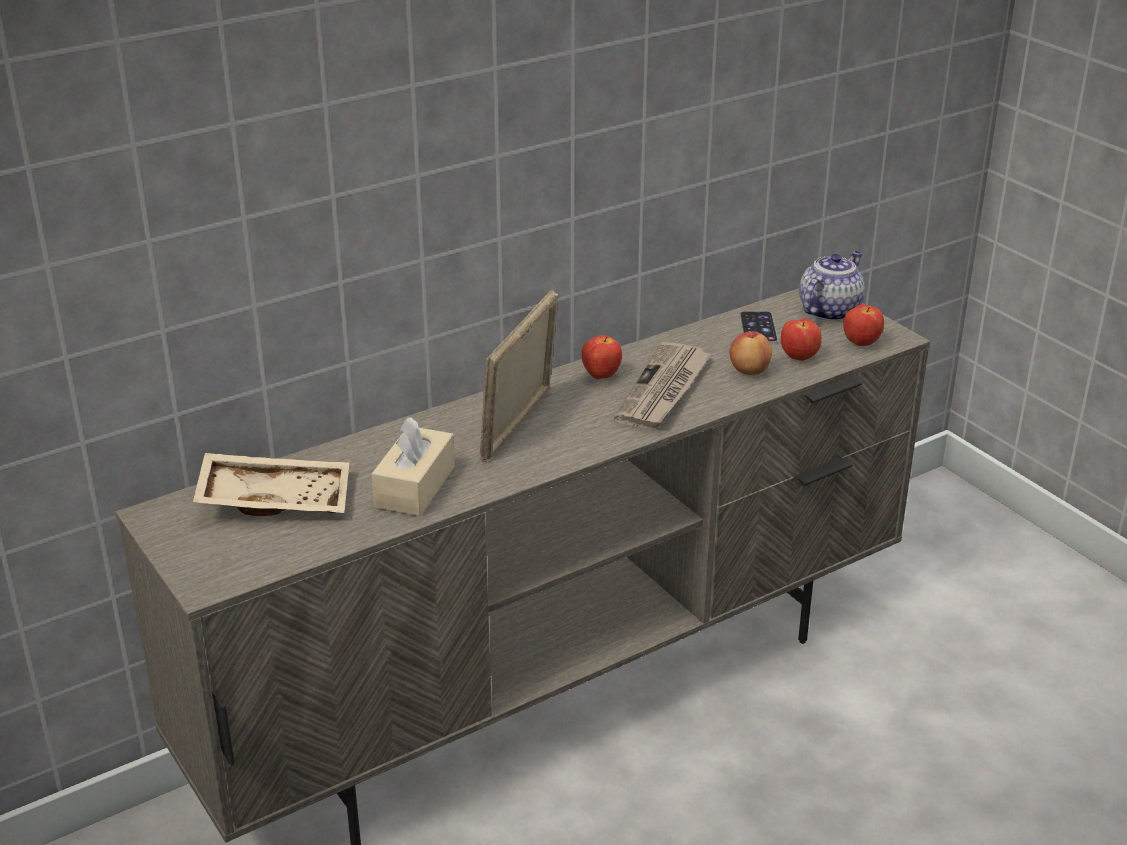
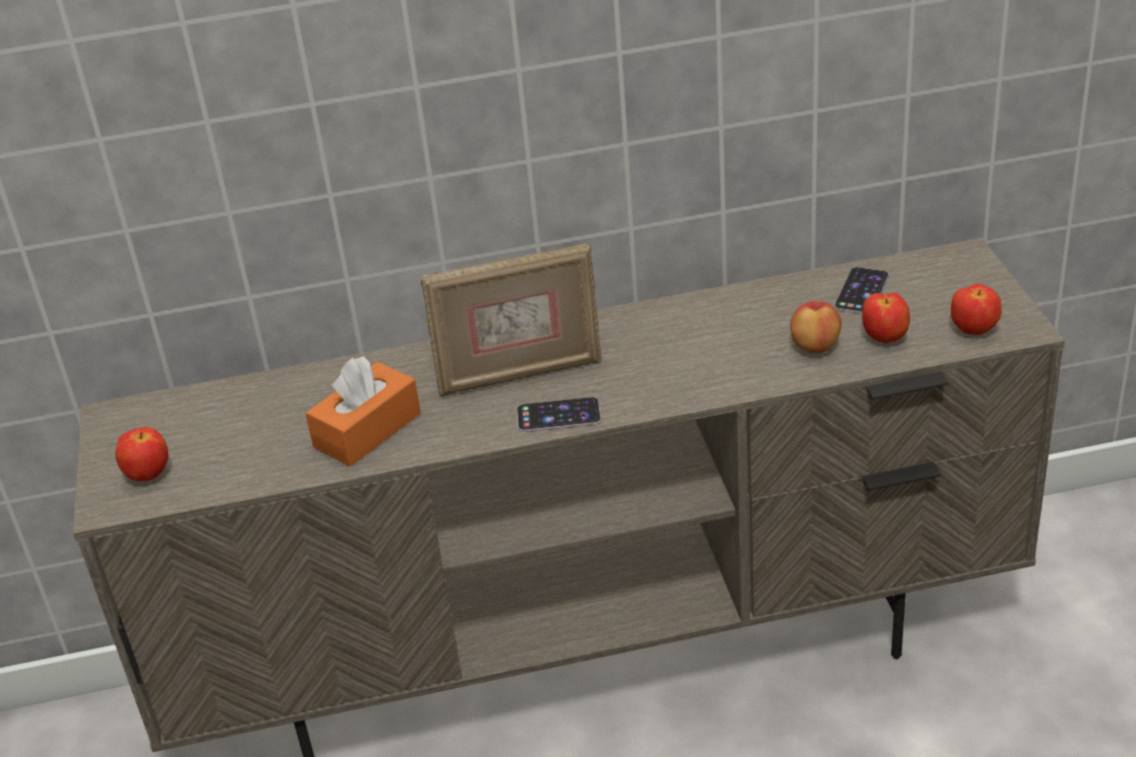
camera: 25 degrees right, 5 degrees up
beige tray [193,453,349,516] -> none
beige tissue box [372,417,455,516] -> orange tissue box [305,356,421,467]
picture frame [480,290,559,461] -> picture frame turned 150 degrees counterclockwise [421,243,602,397]
apple [581,335,622,379] -> apple moved to [115,427,168,481]
newspaper [614,342,711,430] -> none
teapot [799,251,865,321] -> none
none -> phone [517,397,601,432]

